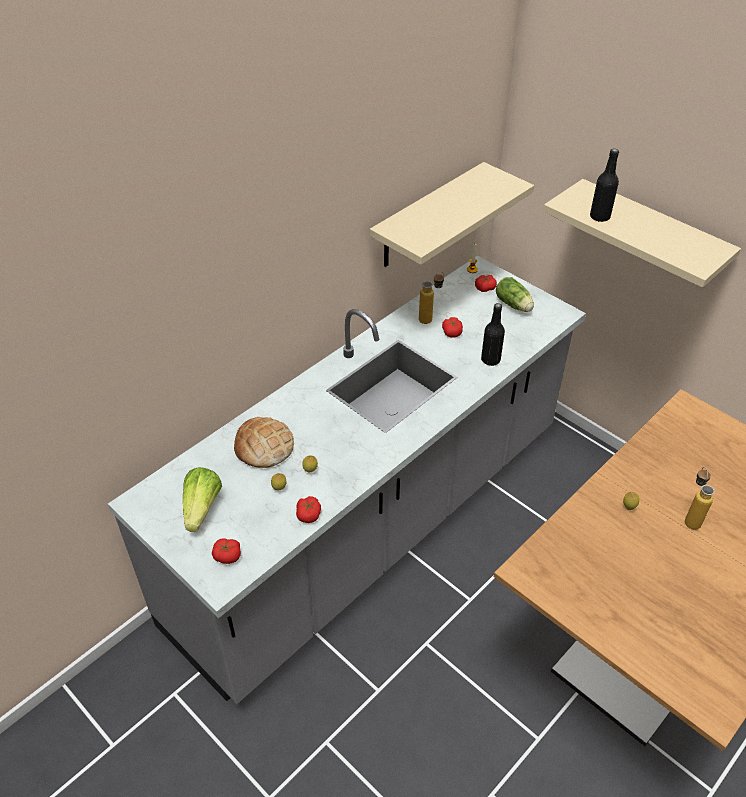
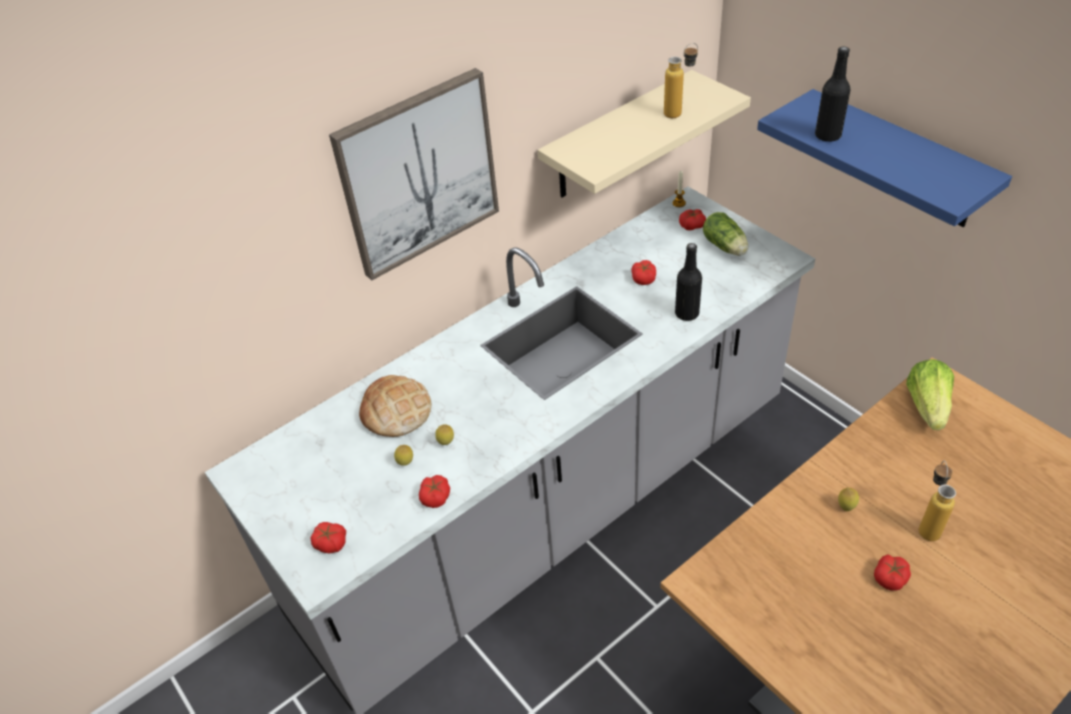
camera: 10 degrees right, 0 degrees up
lettuce [183,467,222,532] -> lettuce moved to [906,359,954,430]
bottle [419,272,444,324] -> bottle moved to [664,43,698,118]
beige shelf [543,179,741,288] -> blue shelf [757,89,1012,227]
none -> picture [329,68,499,280]
none -> tomato [874,555,911,591]

